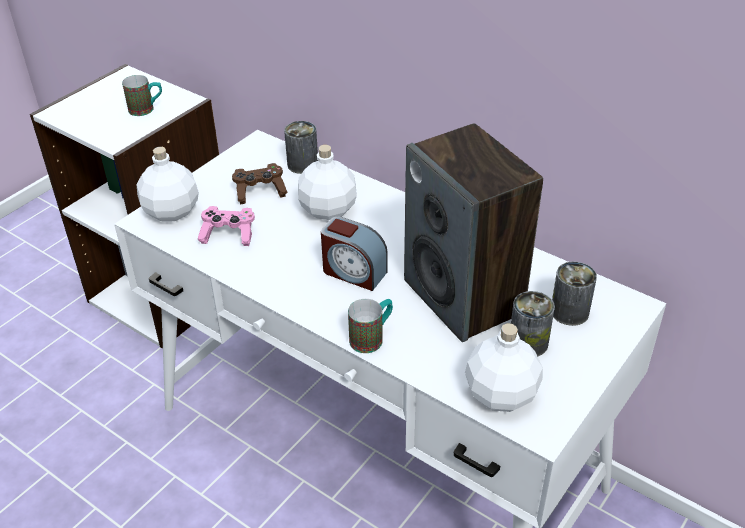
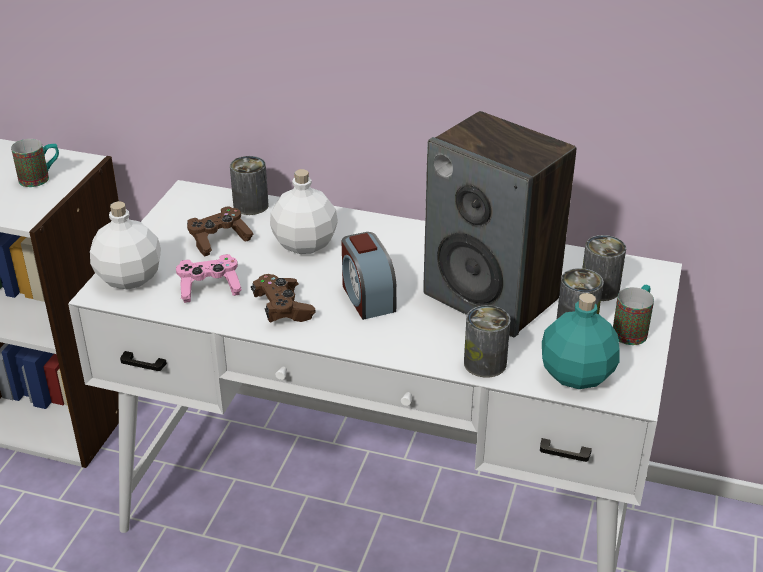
camera: 20 degrees left, 5 degrees down
alarm clock [321,216,388,291] -> alarm clock turned 60 degrees clockwise [342,232,397,320]
mug [348,299,393,353] -> mug moved to [613,285,654,345]
white bottle [465,323,543,412] -> turquoise bottle [542,293,620,389]
none -> brown game controller [251,274,315,322]
none -> can [464,305,510,378]

